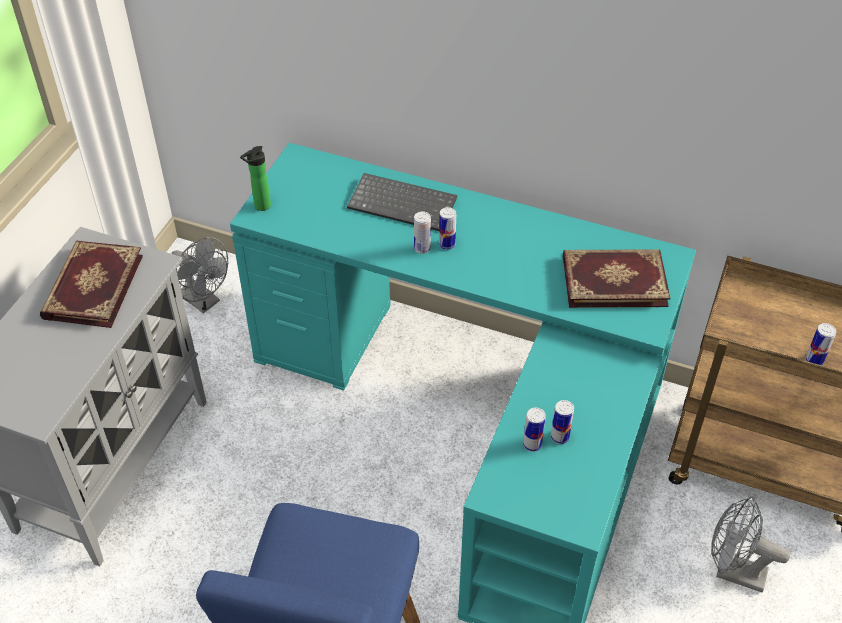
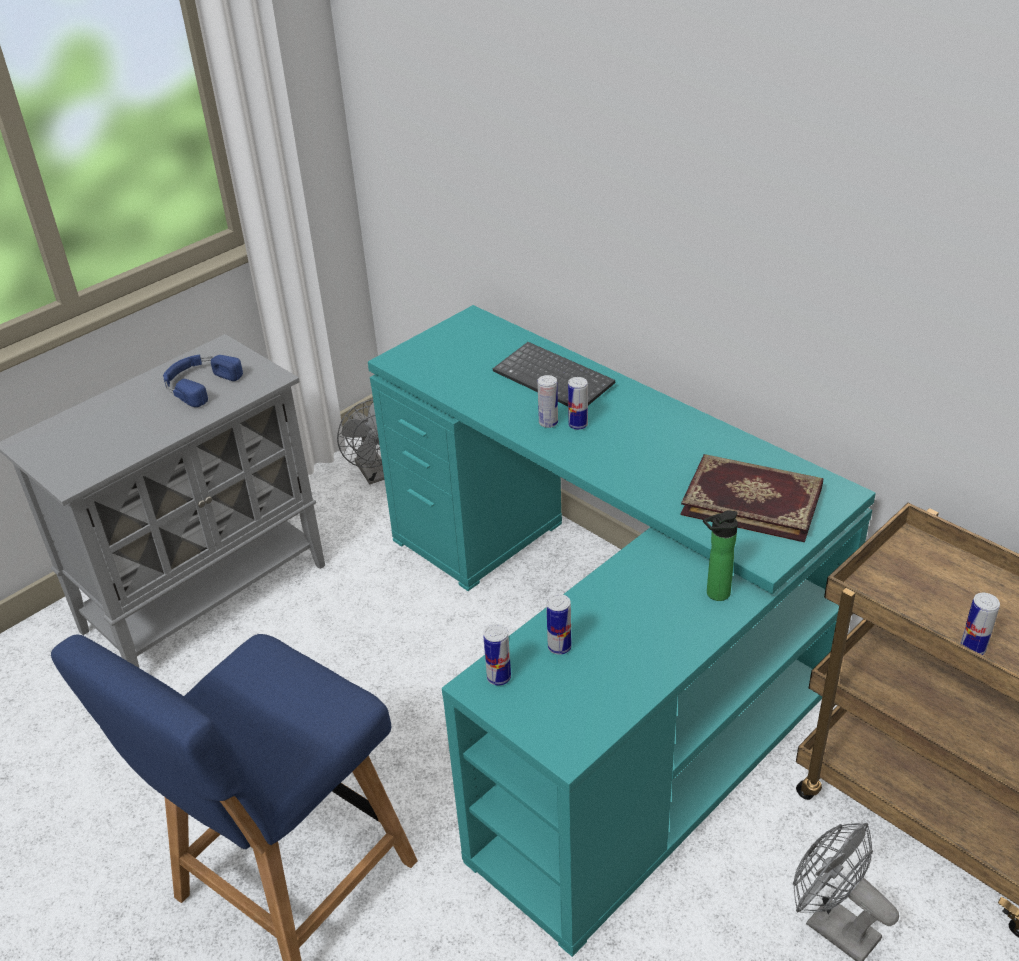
camera: 25 degrees right, 10 degrees down
book [40,240,143,328] -> blue headphones [163,355,243,407]
bottle [240,146,271,211] -> bottle moved to [703,510,738,601]
can [551,400,574,444] -> can moved to [483,624,511,686]

